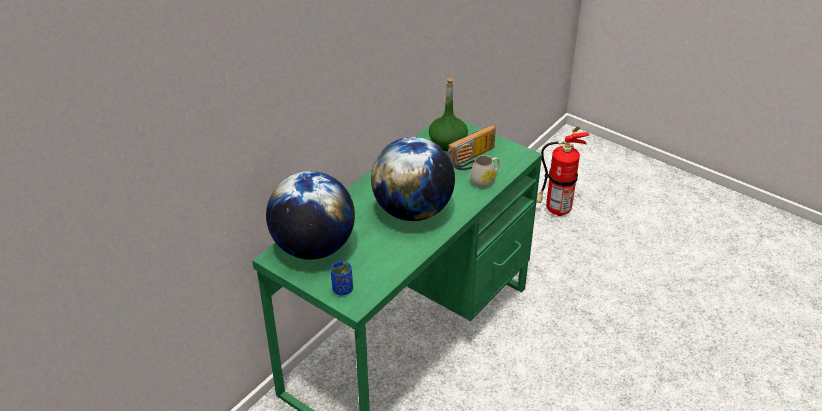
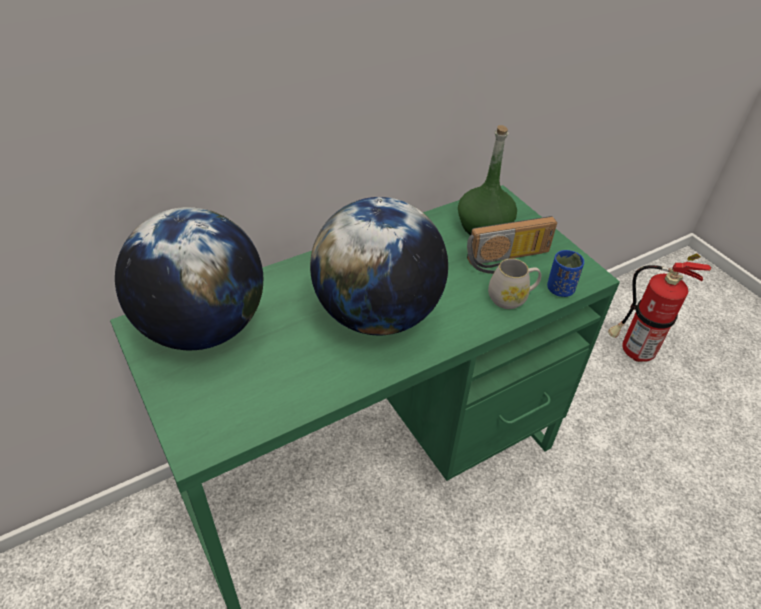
camera: 20 degrees right, 5 degrees up
blue cup [331,261,353,295] -> blue cup moved to [547,250,584,297]

